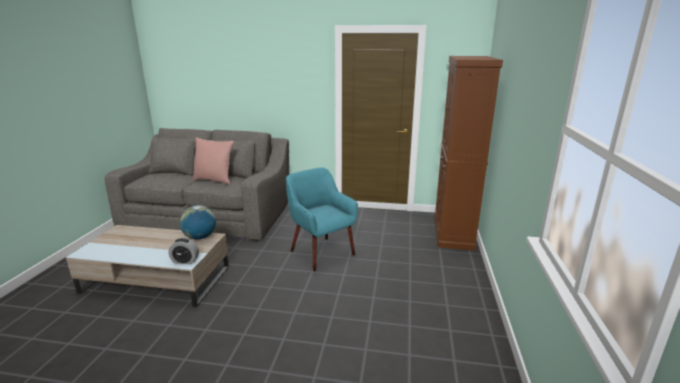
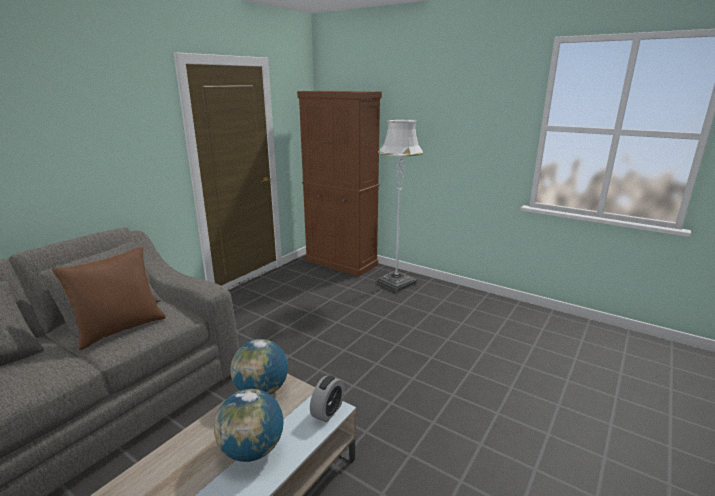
camera: 65 degrees left, 0 degrees up
pink pillow [193,137,234,185] -> brown pillow [52,246,166,350]
turquoise armchair [286,167,358,271] -> none
none -> globe [214,389,284,462]
none -> white floor lamp [376,119,424,293]

